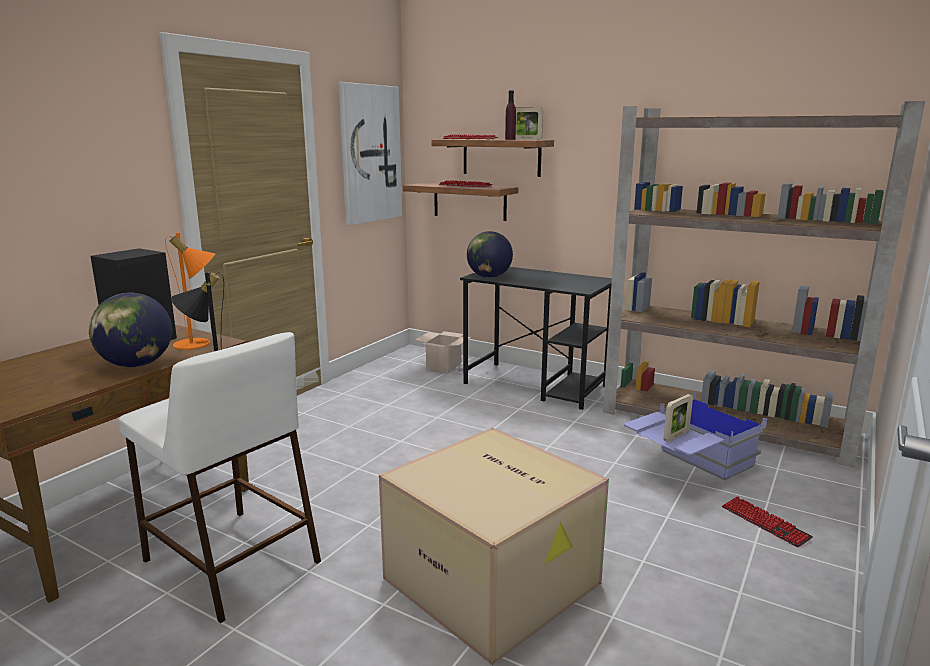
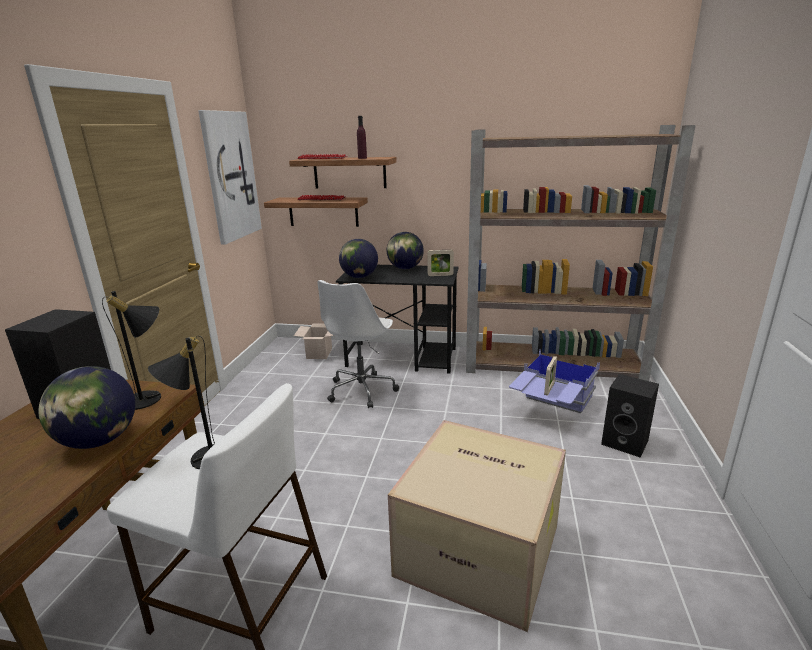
camera: 20 degrees left, 5 degrees up
orange table lamp [165,233,215,350] -> black table lamp [102,291,161,410]
picture frame [516,107,543,140] -> picture frame moved to [427,250,454,276]
keyboard [722,496,813,548] -> black speaker [601,374,659,458]
none -> white office chair [317,280,399,408]
none -> globe [387,232,424,269]

